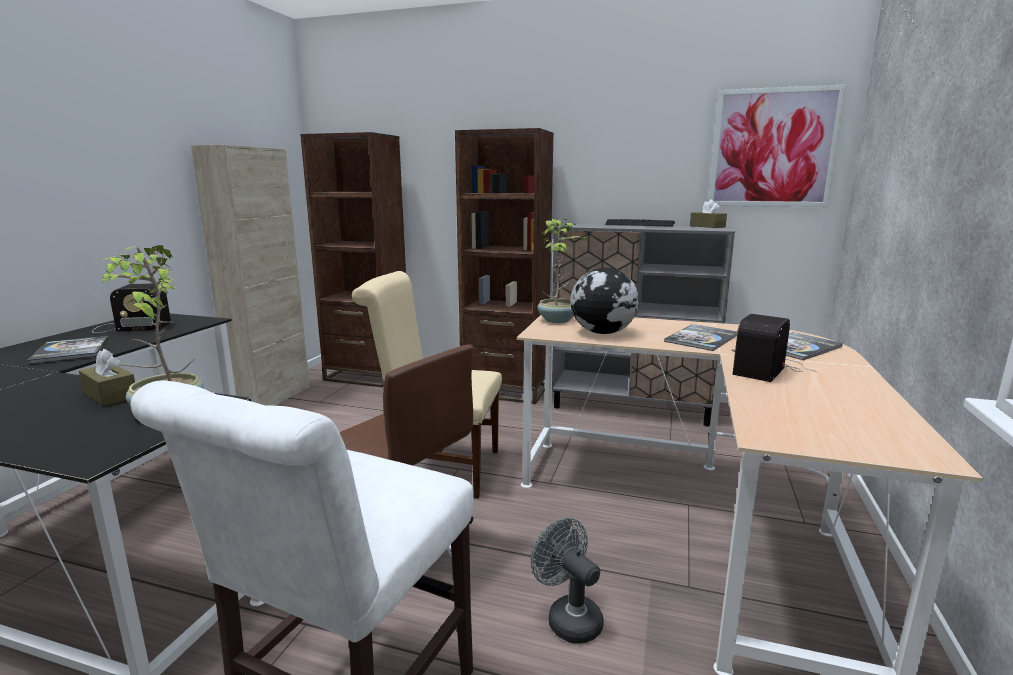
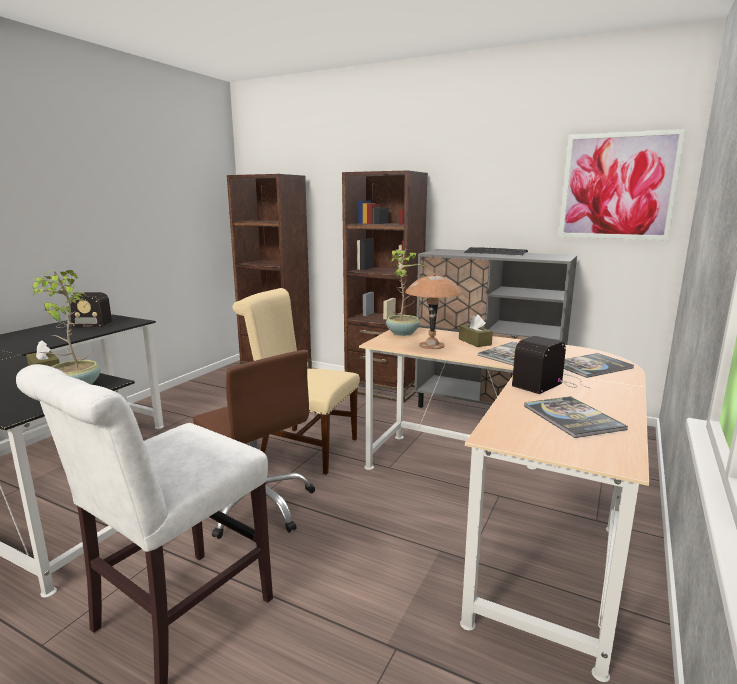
camera: 10 degrees right, 0 degrees up
book [28,336,109,364] -> book moved to [524,396,628,438]
beige cabinet [191,145,310,406] -> none
grey fan [531,518,604,644] -> none
globe [570,268,639,334] -> brown table lamp [405,273,463,349]
brown tissue box [690,199,727,228] -> brown tissue box moved to [459,315,493,347]

